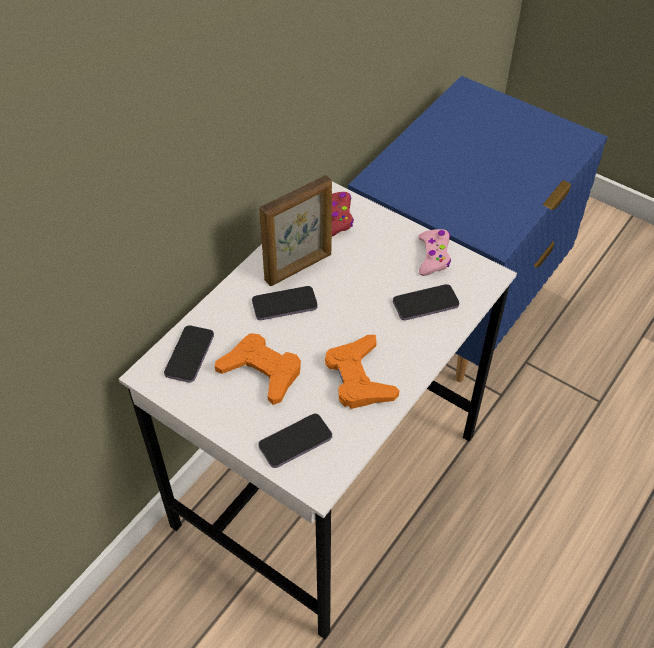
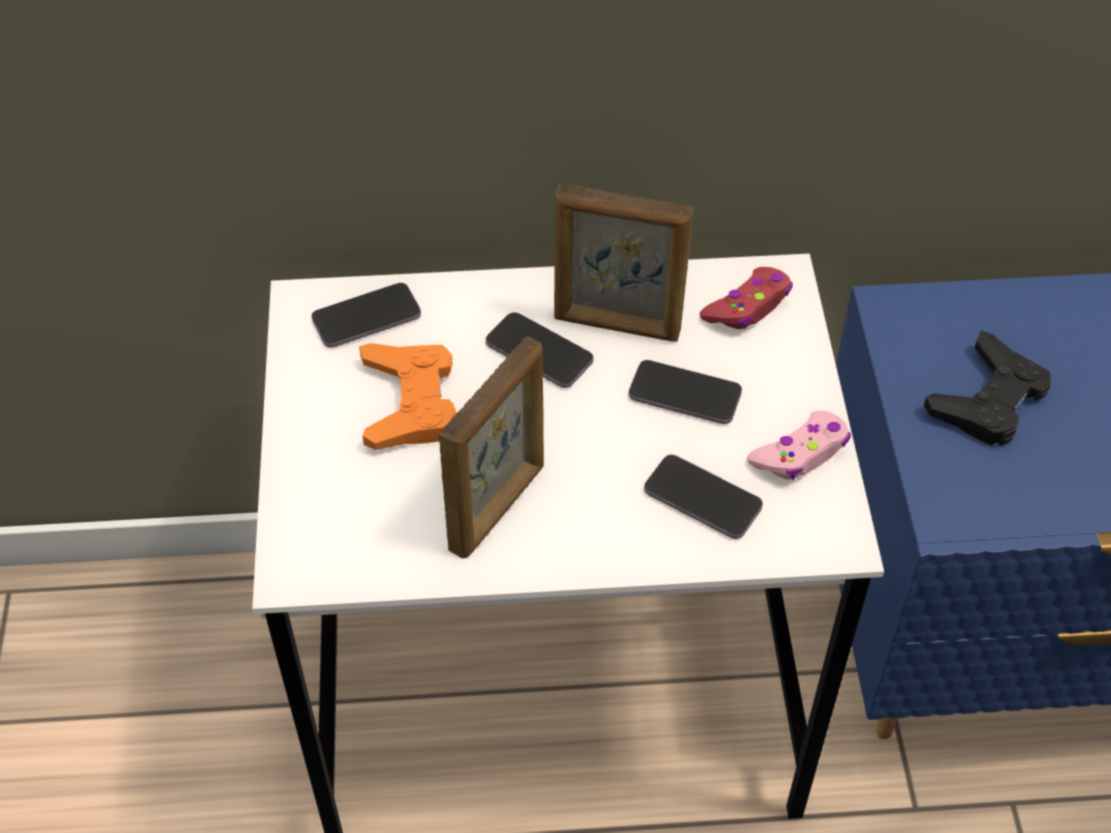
camera: 50 degrees right, 0 degrees up
phone [258,414,332,468] -> phone moved to [629,360,742,424]
orange game controller [325,335,400,409] -> picture frame [439,336,544,559]
none -> black game controller [924,331,1051,446]

